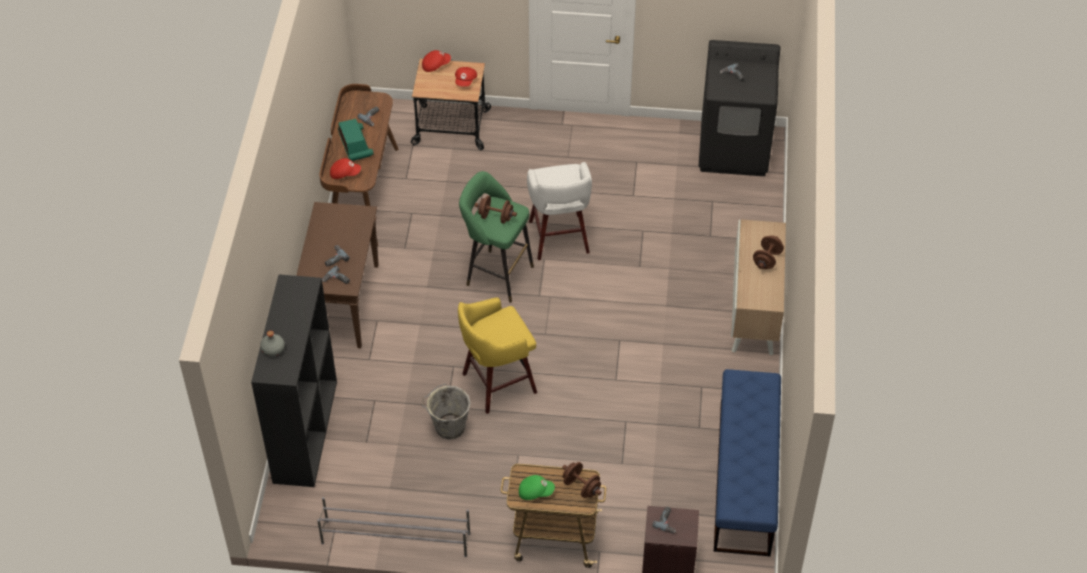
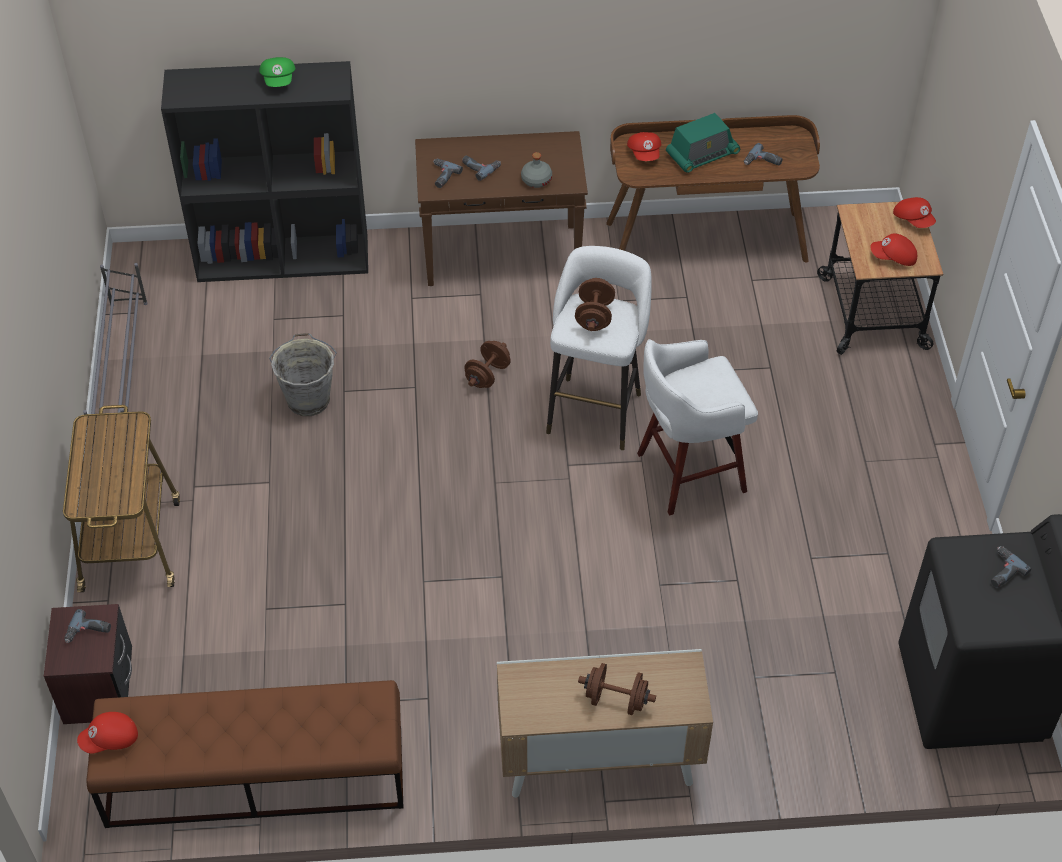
camera: 80 degrees right, 0 degrees up
grey bottle [260,331,285,356] -> grey bottle moved to [521,152,552,188]
yellow stool [458,297,537,414] -> none
green stool [459,171,534,303] -> white stool [546,246,652,450]
green cap [519,475,555,500] -> green cap moved to [259,57,295,87]
brown dumbbell [562,462,602,498] -> brown dumbbell moved to [464,341,511,388]
blue bench [714,369,781,557] -> brown bench [86,680,404,828]
none -> red cap [77,712,138,754]

